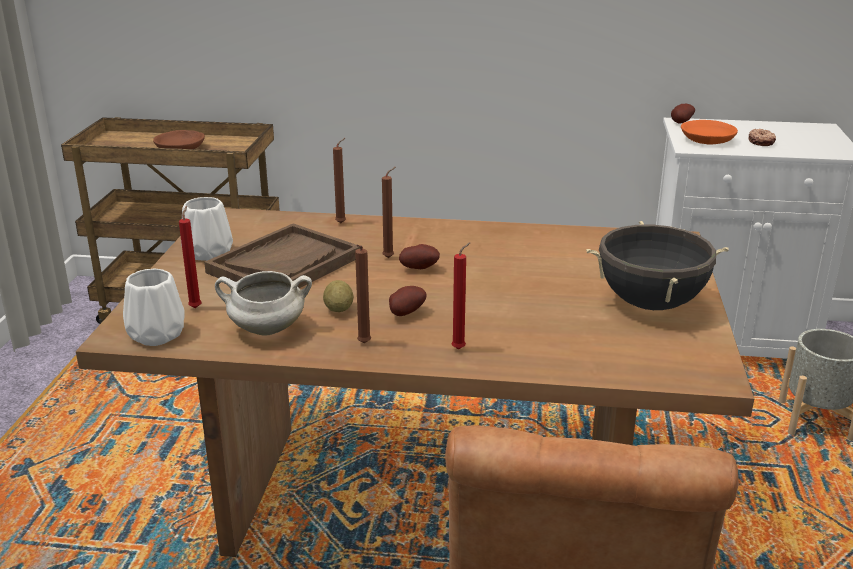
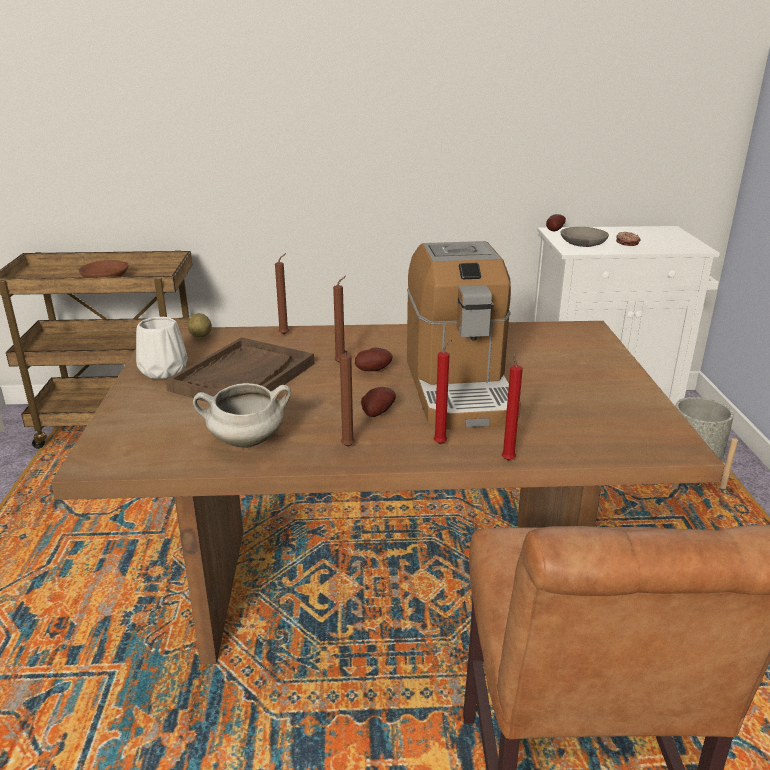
camera: 10 degrees left, 0 degrees up
white vase [123,268,185,346] -> none
red candle [179,206,202,308] -> red candle moved to [502,351,523,461]
potato [323,280,354,312] -> potato moved to [187,313,212,337]
black cooking pot [586,221,729,310] -> none
orange bowl [681,120,738,145] -> grey bowl [560,227,609,247]
none -> coffee machine [407,241,521,430]

